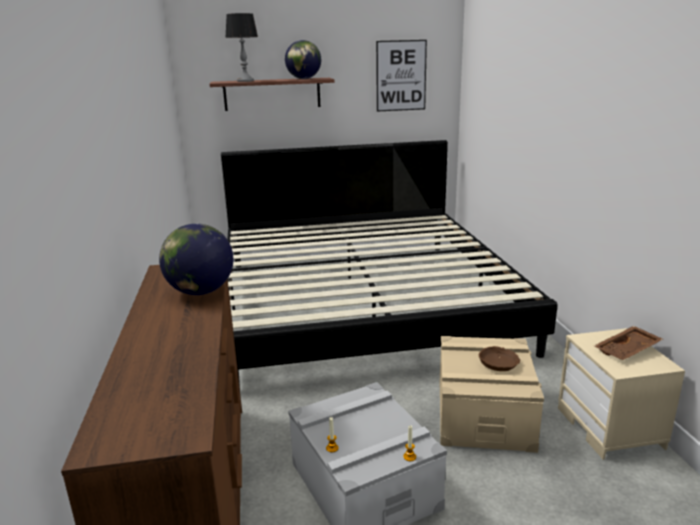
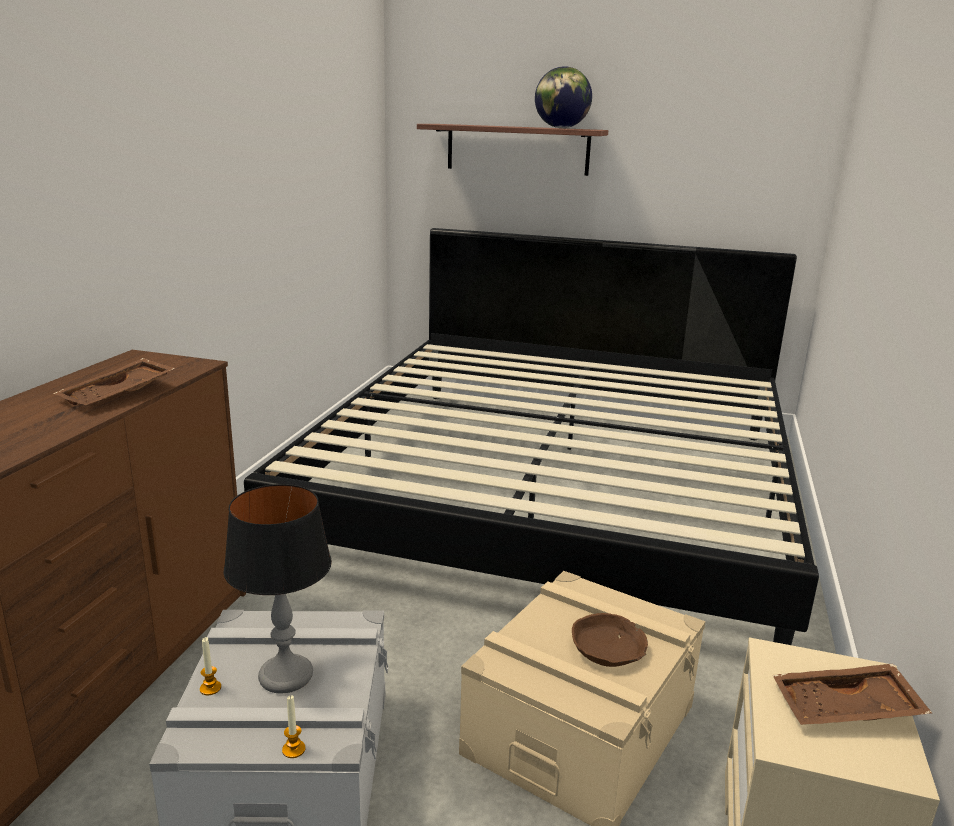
camera: 25 degrees right, 0 degrees up
globe [159,223,233,295] -> brown tray [53,358,175,406]
table lamp [225,13,258,82] -> table lamp moved to [223,484,332,693]
picture [376,40,427,112] -> none

